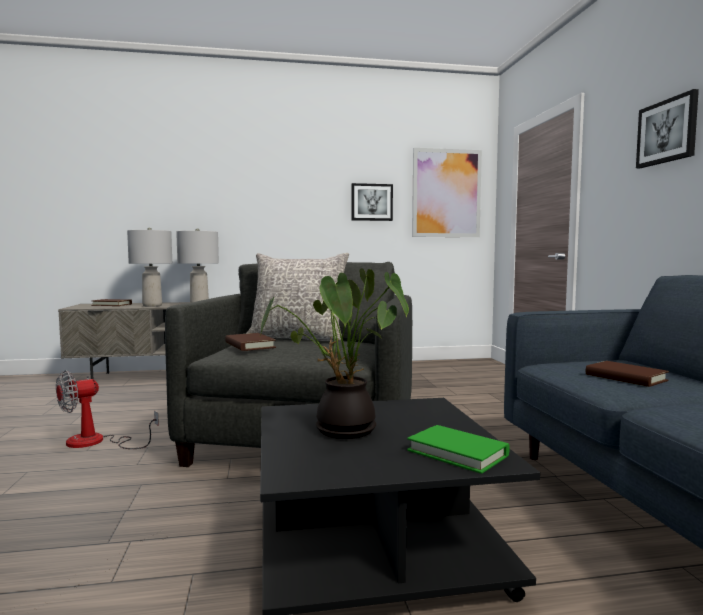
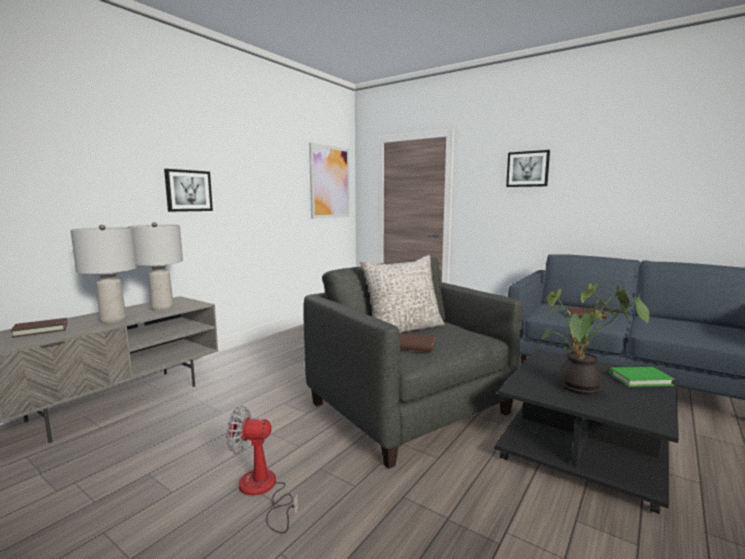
camera: 45 degrees left, 5 degrees up
fan [56,371,159,449] -> fan turned 90 degrees clockwise [226,405,298,533]
picture [352,183,393,221] -> picture moved to [164,169,213,212]

